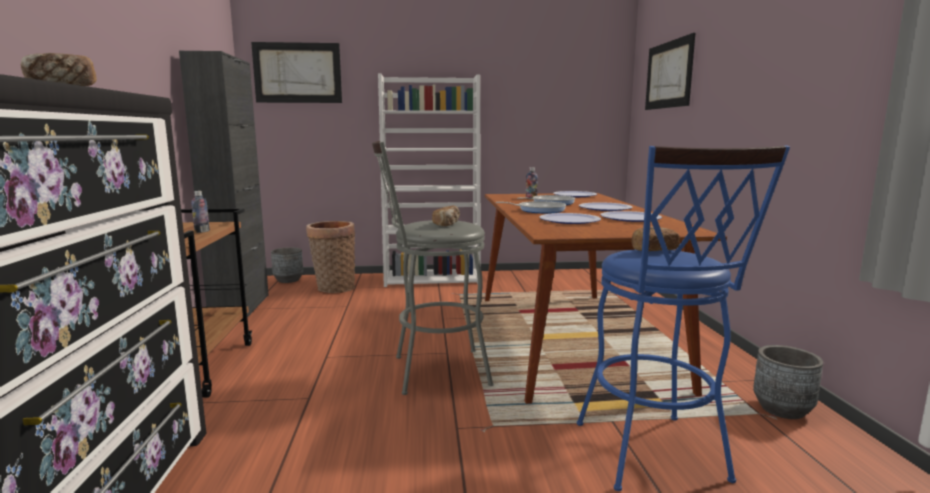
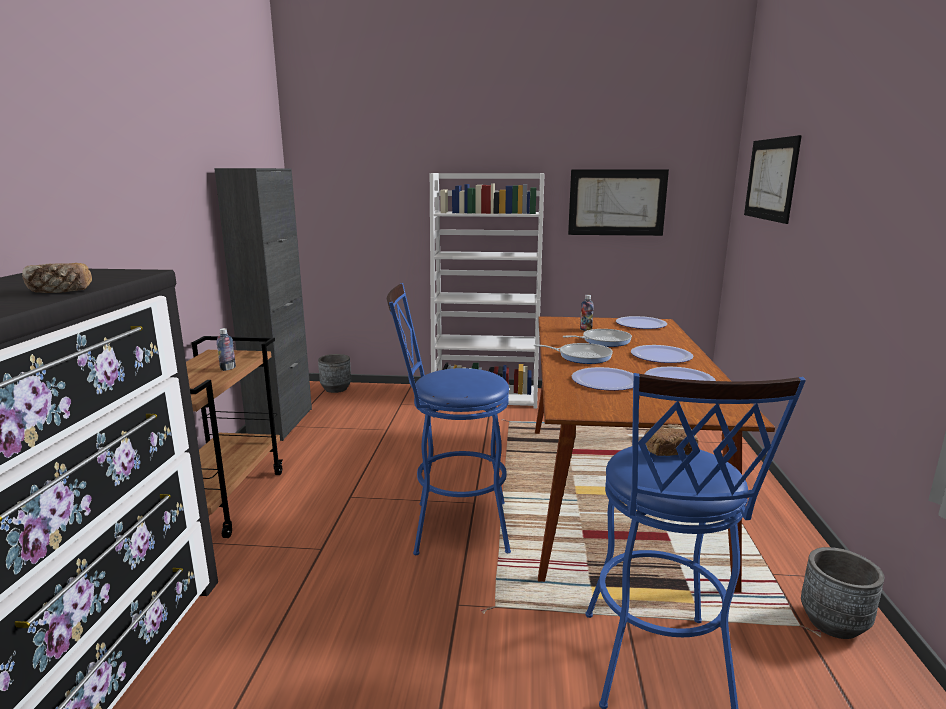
camera: 10 degrees right, 5 degrees up
picture [251,42,342,103] -> picture moved to [568,169,669,236]
basket [306,221,355,293] -> none
grey stool [372,141,493,395] -> blue stool [387,283,511,555]
bread [432,206,460,226] -> none

